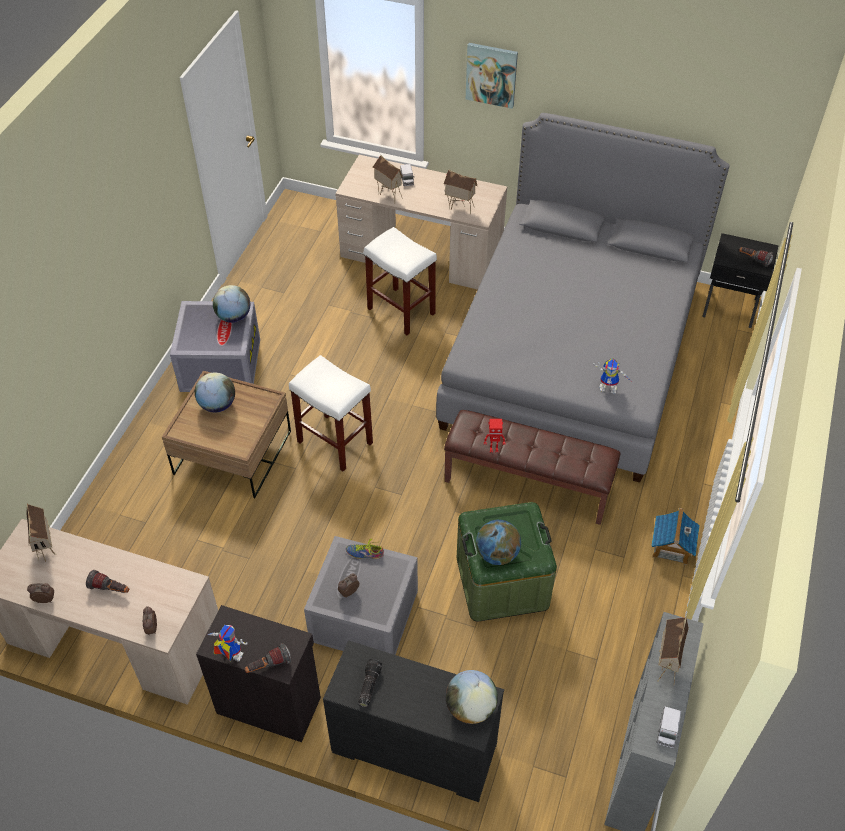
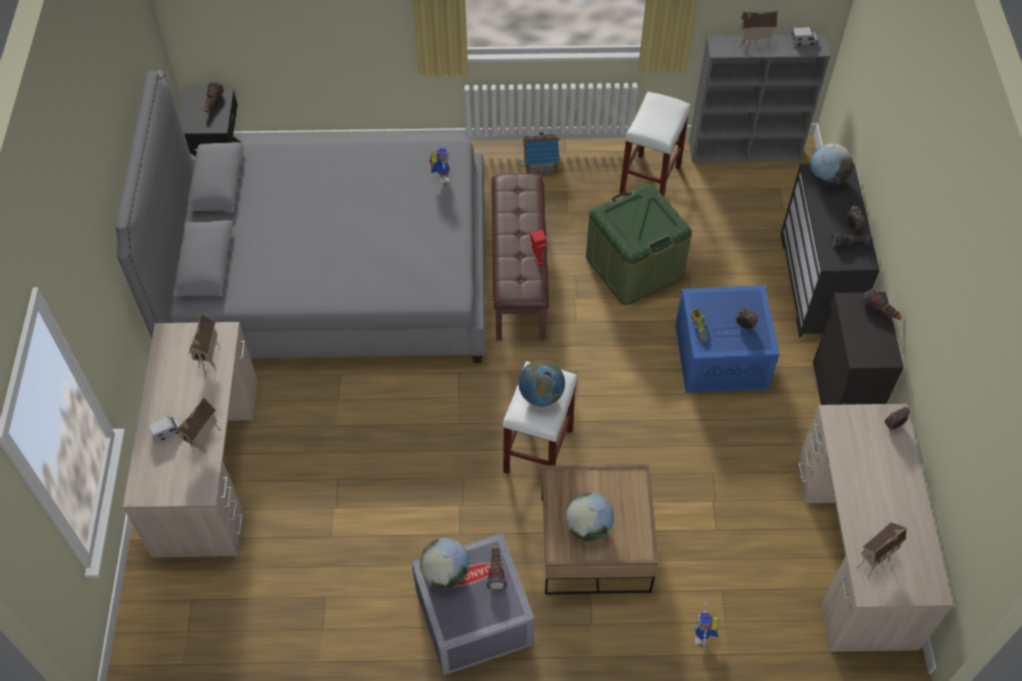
camera: 110 degrees left, 5 degrees up
alarm clock [27,583,54,603] -> alarm clock moved to [846,205,865,233]
flashlight [86,570,129,593] -> flashlight moved to [486,545,507,590]
toy robot [207,625,247,661] -> toy robot moved to [695,599,719,651]
grey storage box [304,536,418,655] -> blue storage box [675,285,780,393]
white stool [364,227,437,335] -> white stool moved to [619,92,691,196]
picture [466,43,518,109] -> none
globe [476,520,521,565] -> globe moved to [519,360,565,407]

